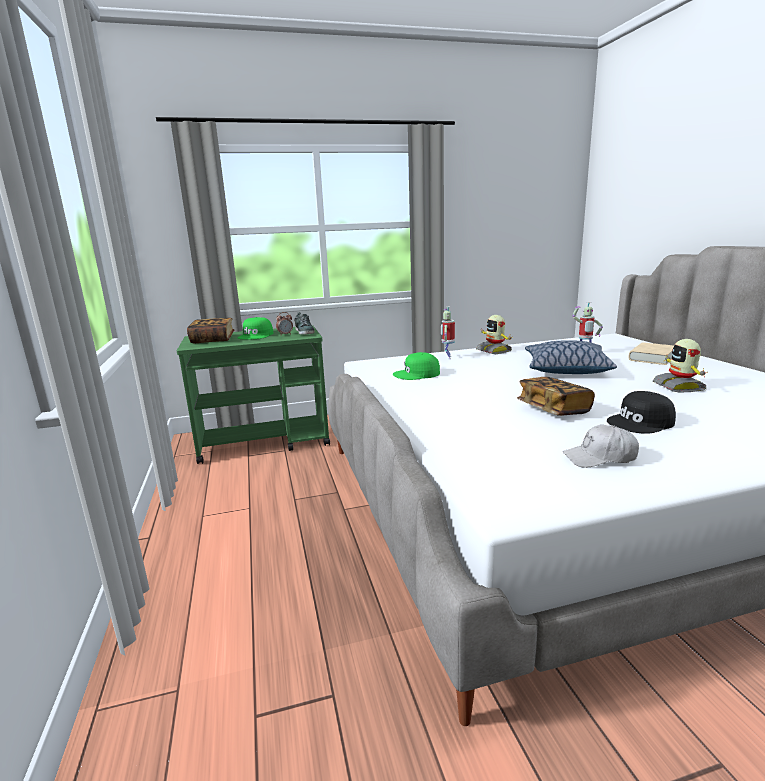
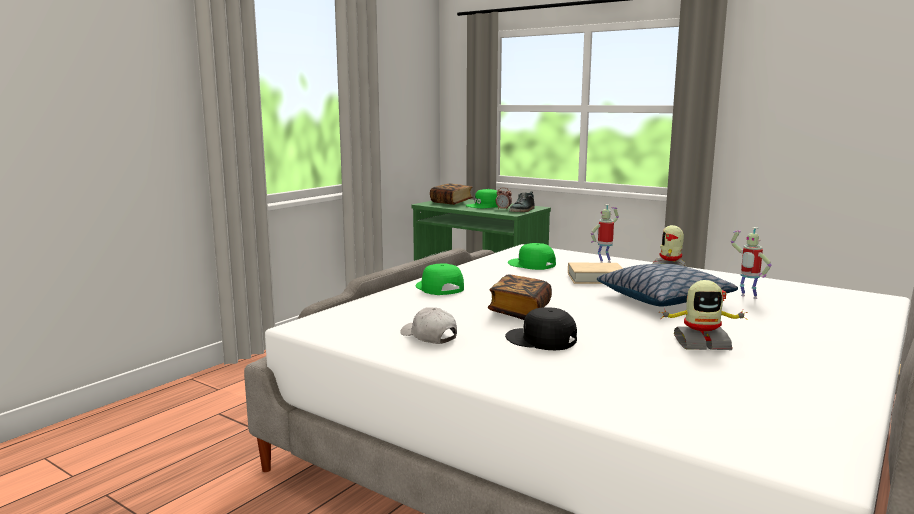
camera: 50 degrees right, 5 degrees down
beige book [628,342,674,365] -> beige book moved to [568,263,623,284]
toy robot [653,339,708,393] -> toy robot turned 135 degrees counterclockwise [661,280,749,350]
none -> green cap [415,263,464,295]

